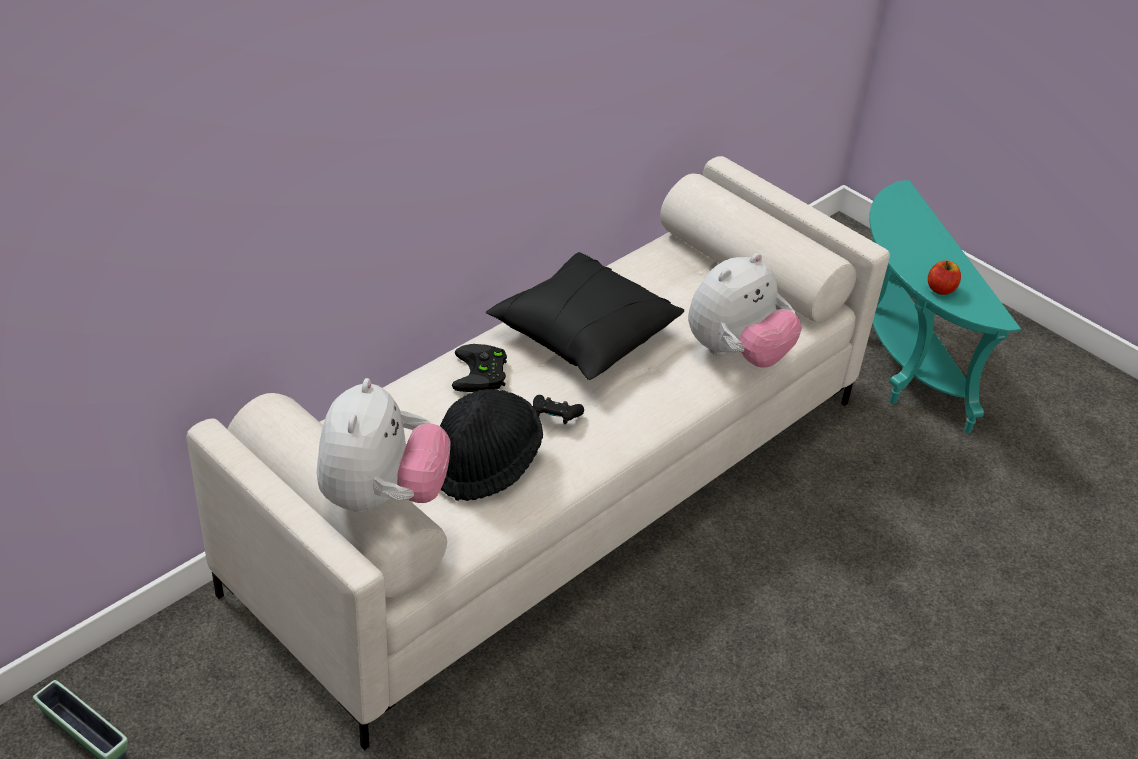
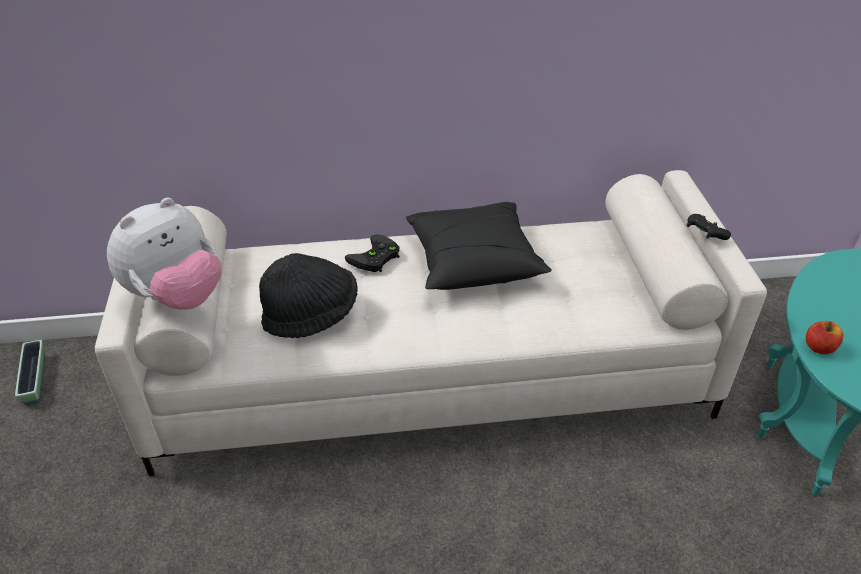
camera: 40 degrees right, 0 degrees up
black game controller [533,395,584,424] -> black game controller moved to [687,214,731,240]
plush toy [688,253,802,368] -> none

